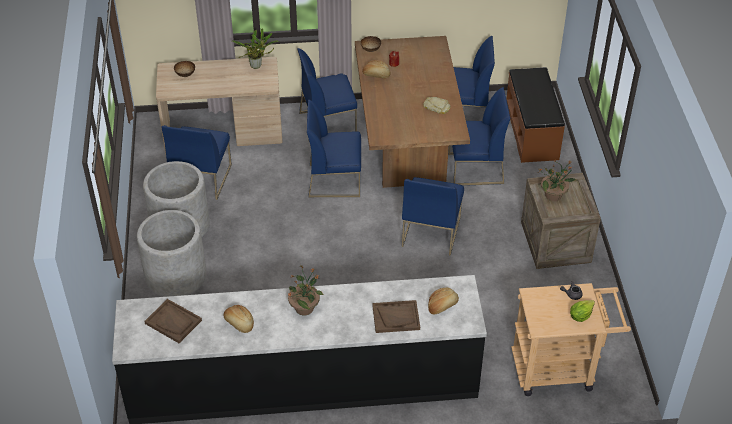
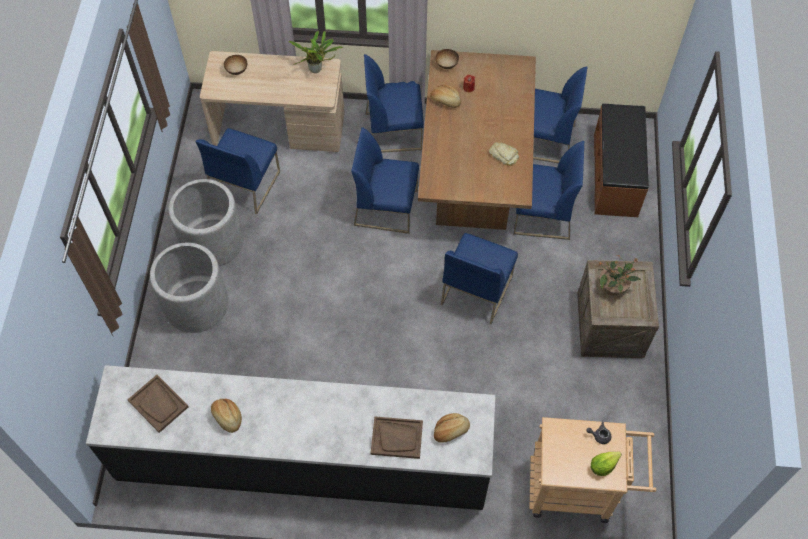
camera: 10 degrees right, 15 degrees up
potted plant [287,265,323,315] -> none

